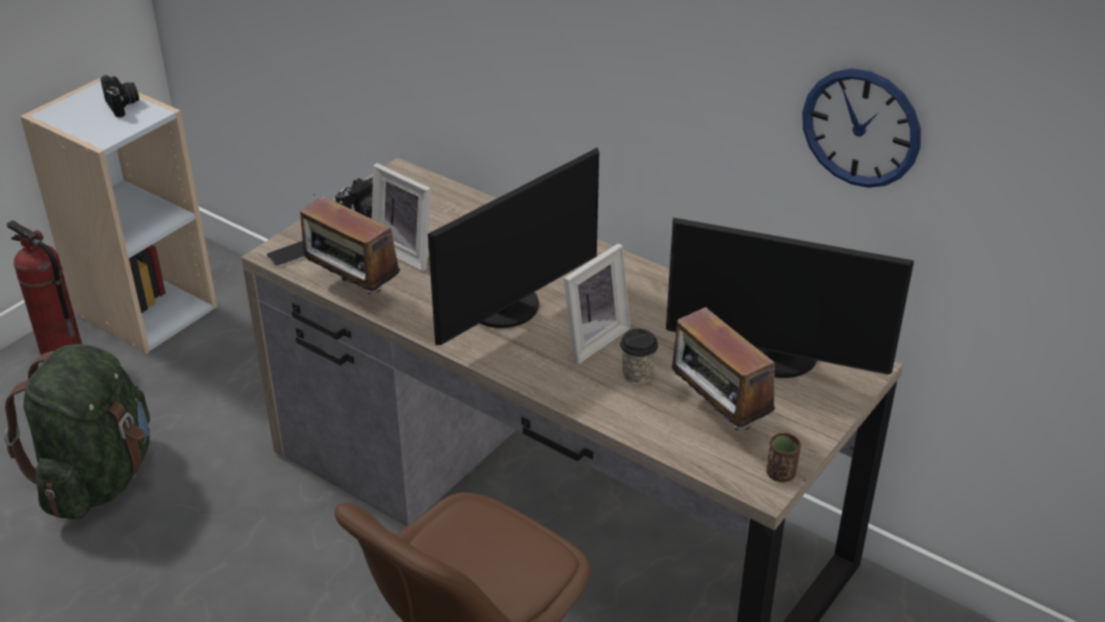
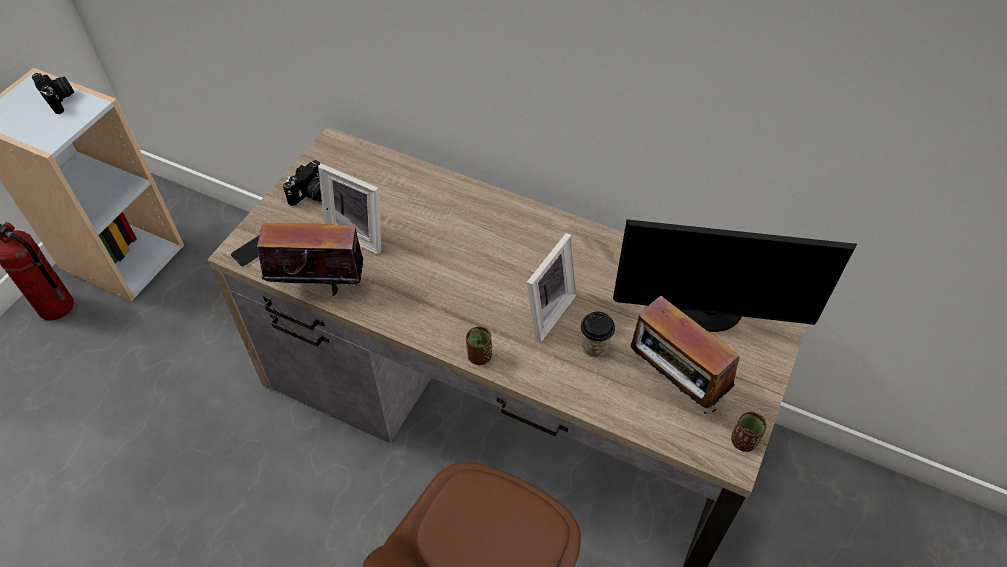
camera: 10 degrees left, 15 degrees up
green backpack [4,344,150,519] -> none
radio [300,194,400,294] -> radio turned 150 degrees clockwise [257,208,363,296]
monitor [428,147,599,345] -> none
wall clock [802,68,921,188] -> none
none -> brown cup [466,327,492,365]

